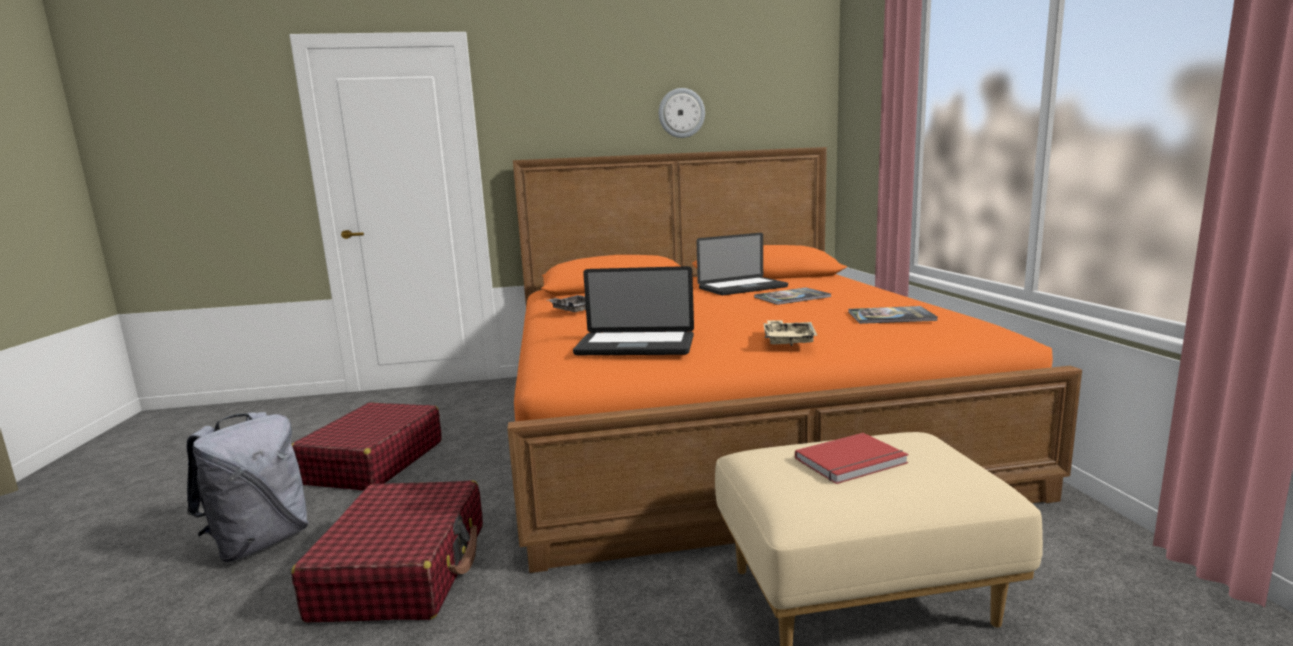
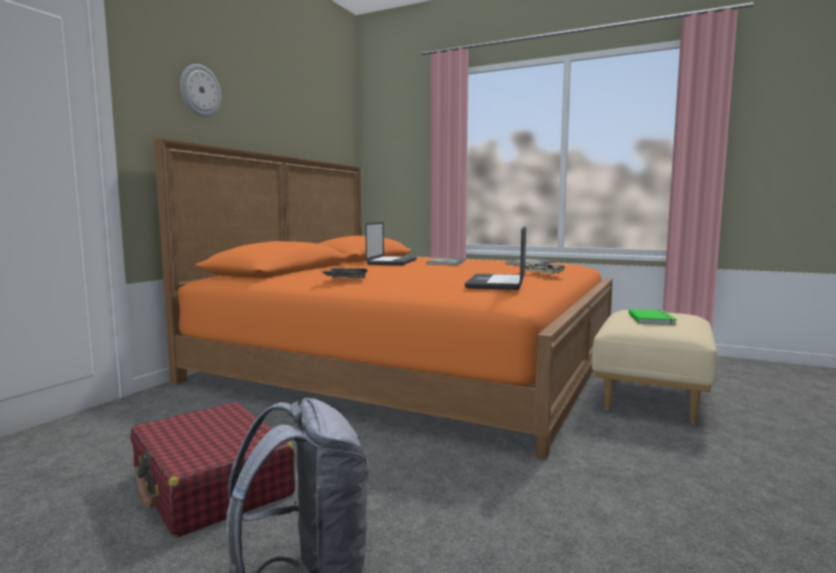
camera: 55 degrees left, 5 degrees down
red suitcase [291,480,483,623] -> none
laptop [573,266,694,355] -> laptop turned 150 degrees clockwise [465,226,526,290]
wall clock [659,88,705,138] -> wall clock moved to [180,64,221,117]
red book [795,433,909,484] -> green book [629,309,677,325]

